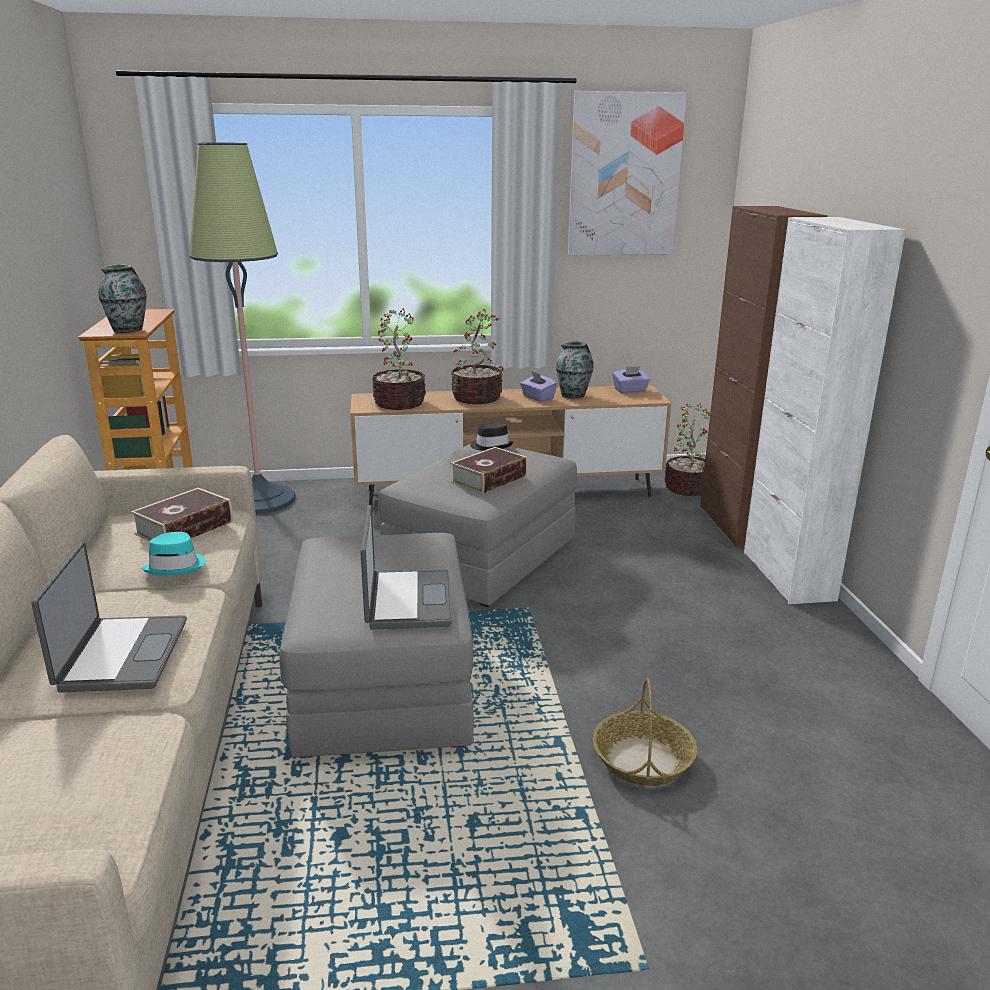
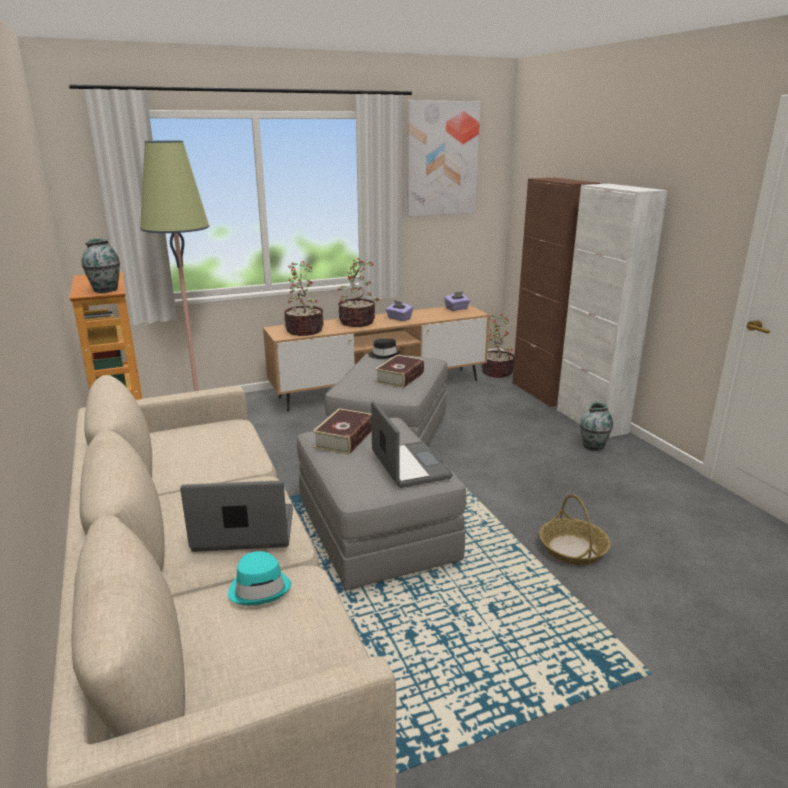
camera: 15 degrees left, 0 degrees up
laptop [31,542,187,693] -> laptop turned 75 degrees counterclockwise [180,480,293,552]
book [131,488,233,541] -> book moved to [313,408,372,455]
turquoise hat [142,532,206,575] -> turquoise hat moved to [228,551,291,605]
vase [556,341,594,399] -> vase moved to [580,402,613,451]

